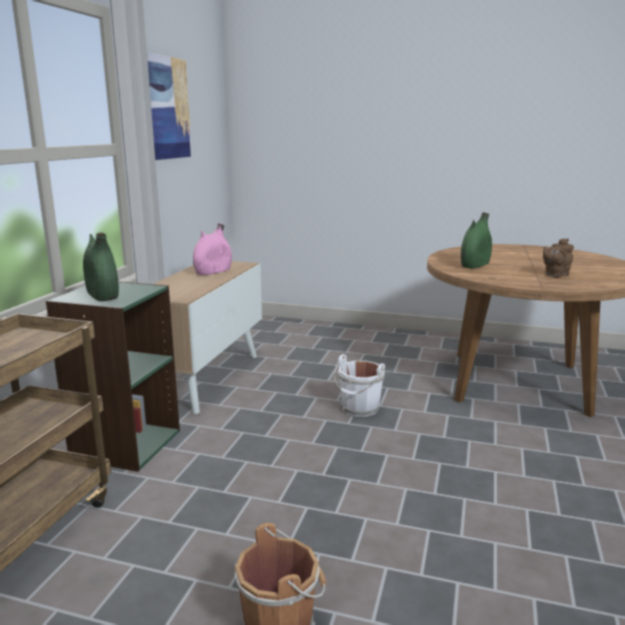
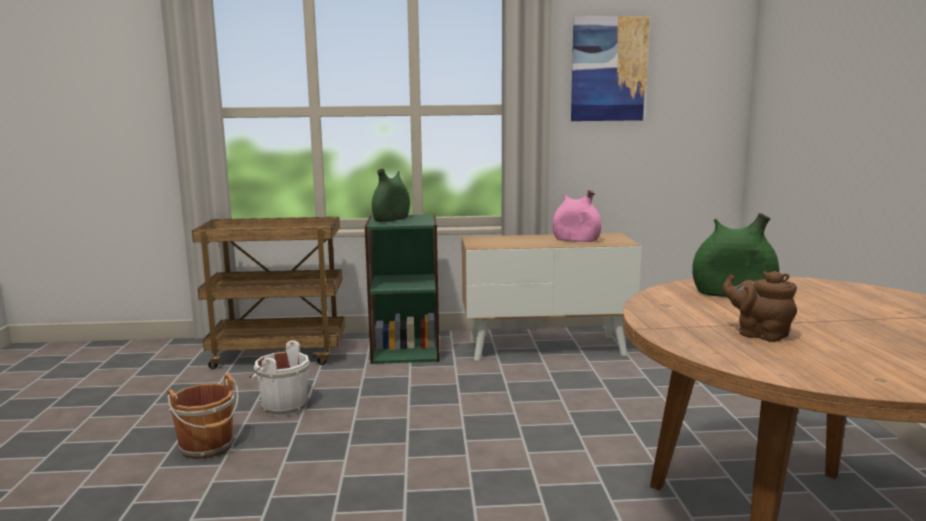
camera: 70 degrees right, 5 degrees down
white bucket [334,354,385,417] -> white bucket moved to [249,340,310,416]

